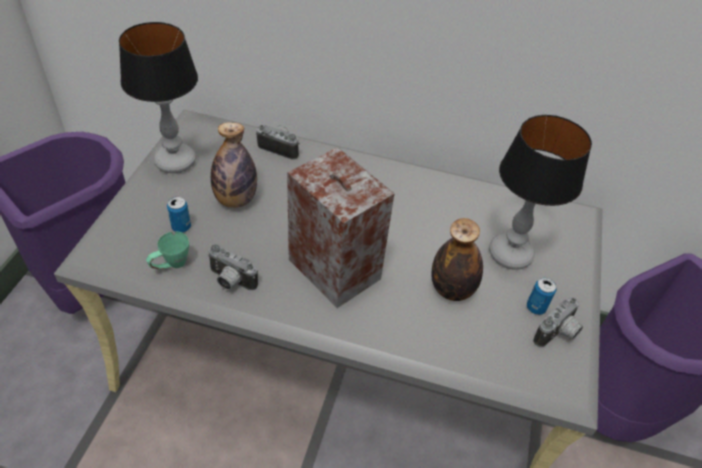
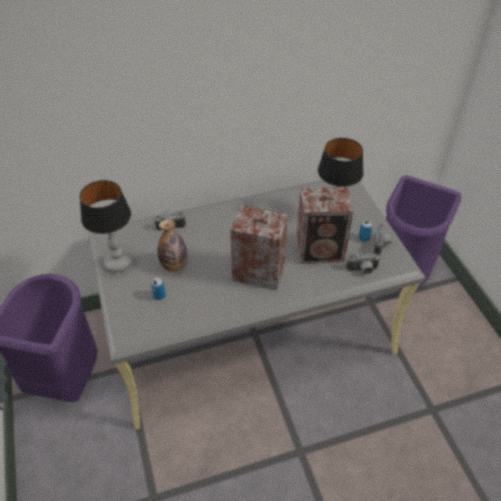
camera: 30 degrees left, 0 degrees up
green mug [146,232,189,270] -> none
camera [207,244,258,290] -> camera moved to [346,253,380,274]
bottle [431,218,483,301] -> speaker [296,187,354,264]

